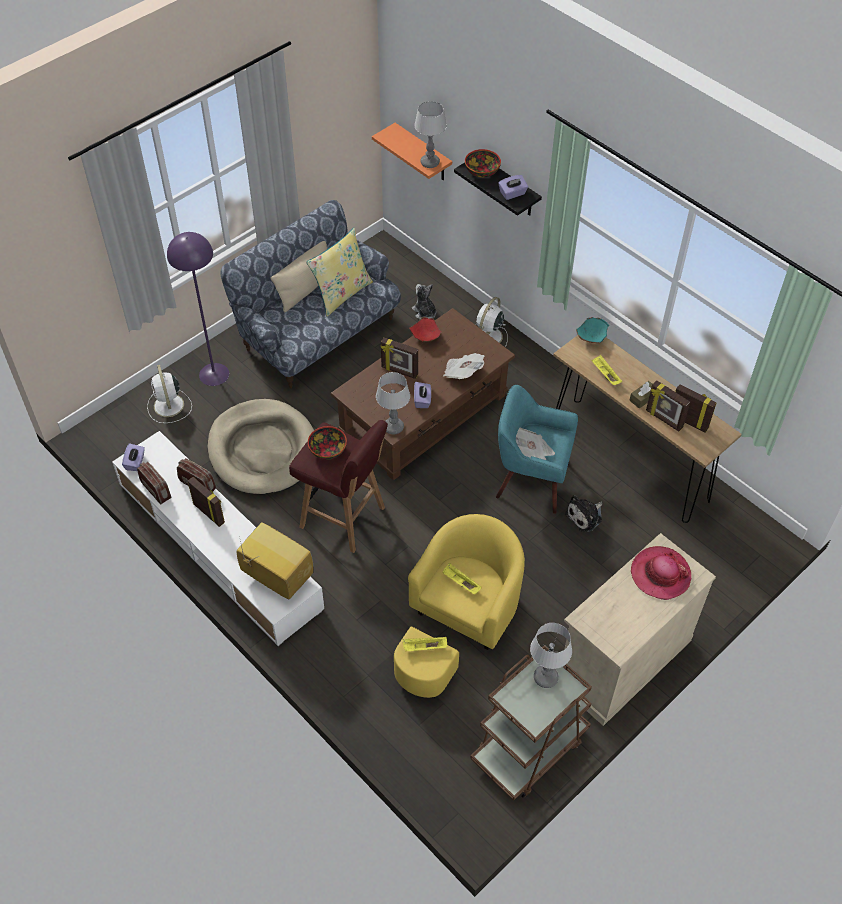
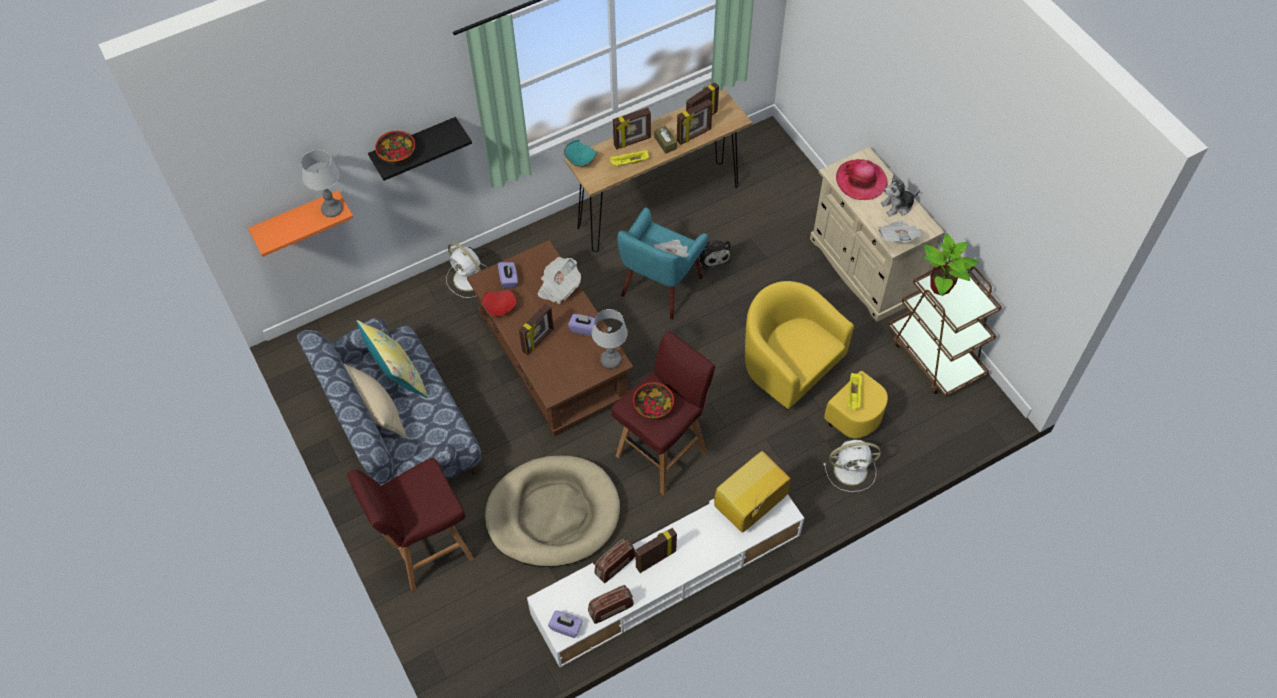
camera: 75 degrees left, 5 degrees up
white fan [147,365,192,423] -> white fan moved to [824,439,881,492]
purple floor lamp [167,232,229,386] -> red stool [347,458,474,591]
plush toy [412,284,436,319] -> plush toy moved to [881,175,920,217]
yellow tray [442,563,482,594] -> none
purple tissue box [498,175,528,200] -> purple tissue box moved to [498,262,518,289]
table lamp [530,623,572,688] -> potted plant [924,233,979,296]
none -> picture frame [613,108,651,149]
none -> newspaper [878,220,922,243]

